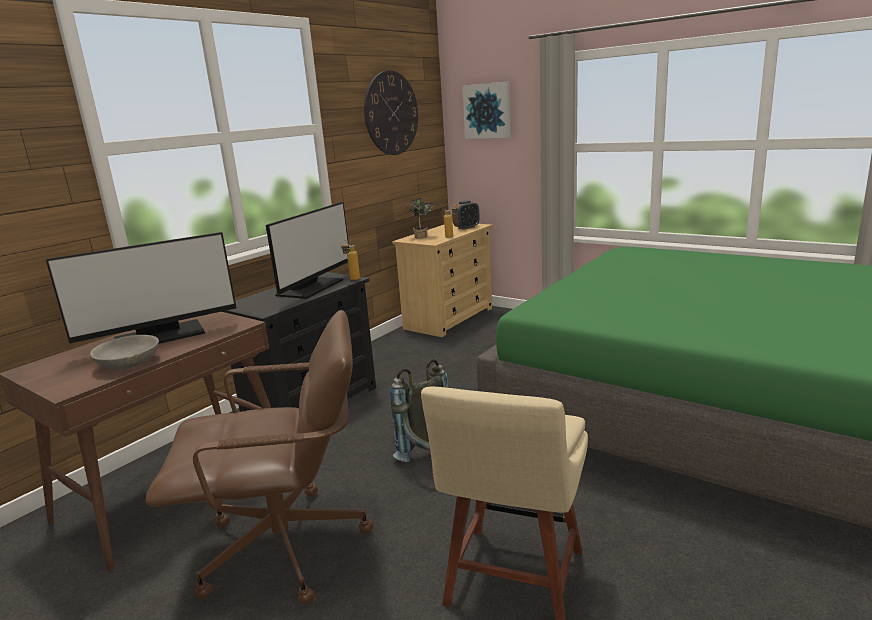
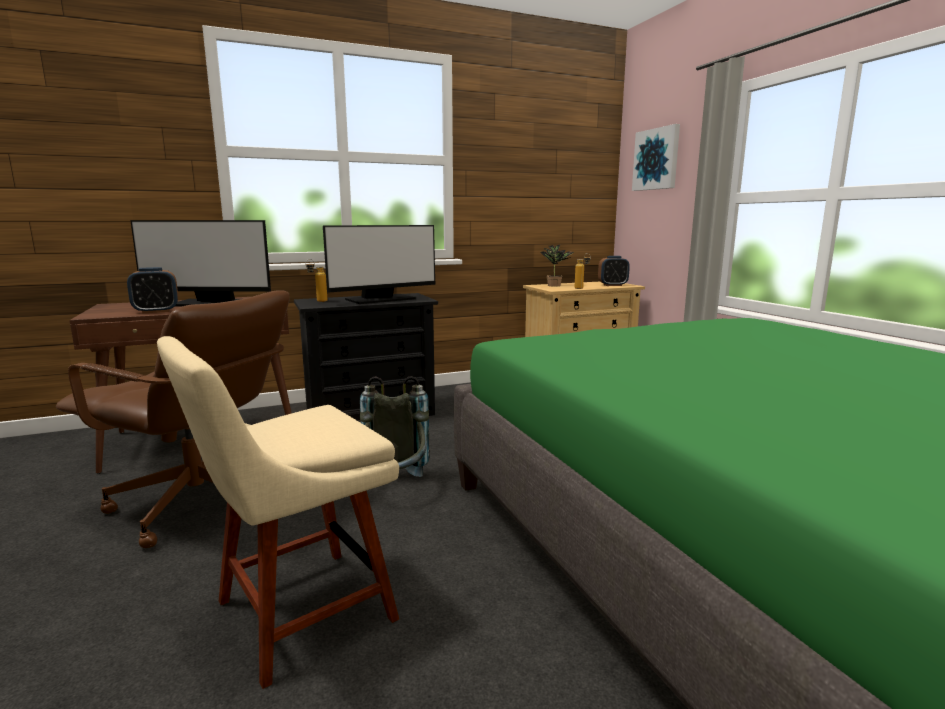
camera: 30 degrees right, 5 degrees down
grey bowl [90,335,159,371] -> alarm clock [127,267,178,313]
bottle [341,240,360,280] -> bottle moved to [305,259,327,302]
wall clock [364,71,418,155] -> none

